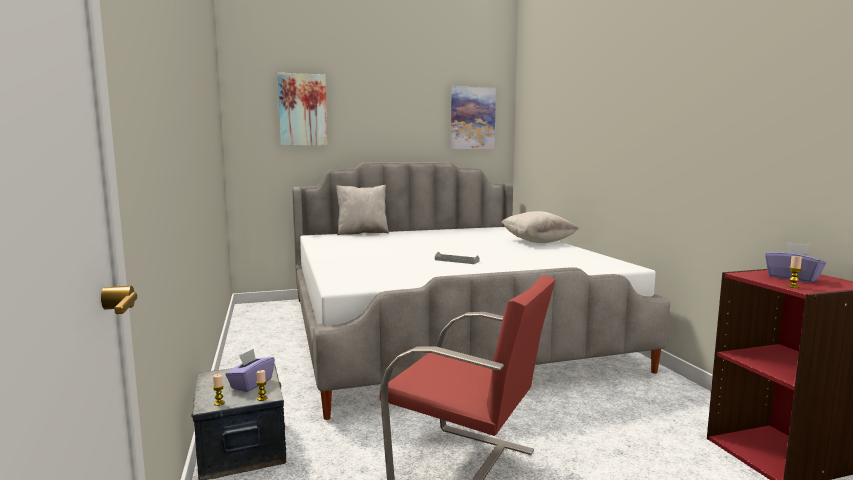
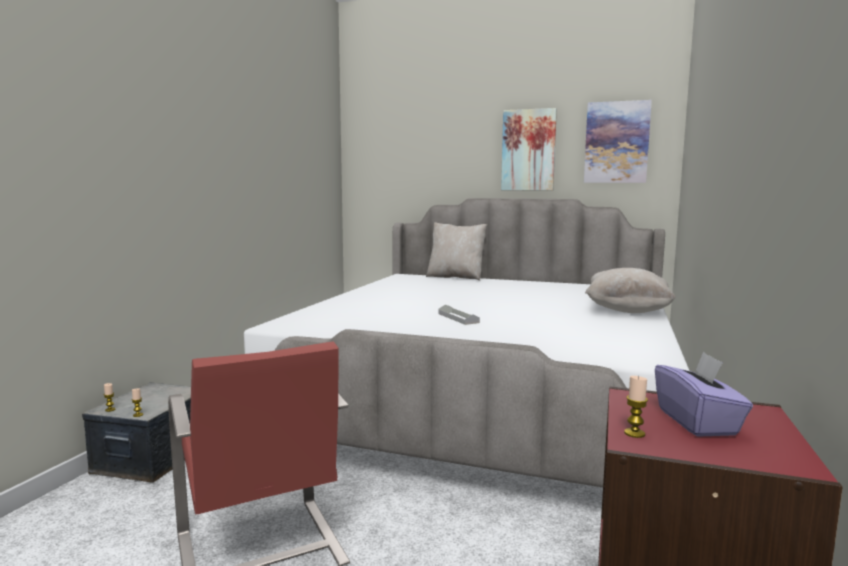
camera: 35 degrees right, 0 degrees up
purple tissue box [225,349,275,392] -> none
picture [277,73,327,146] -> picture moved to [501,108,557,191]

